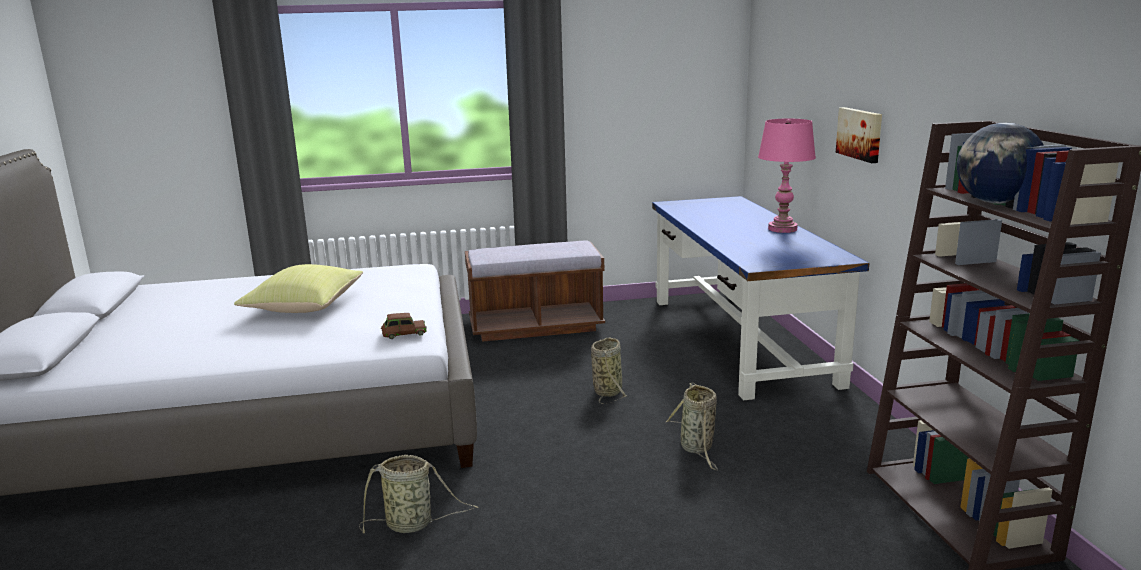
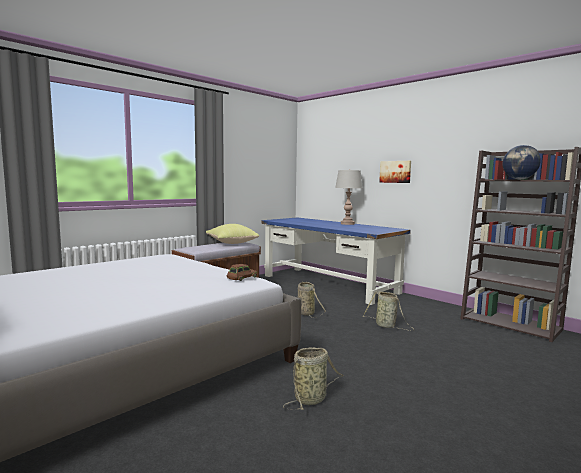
camera: 35 degrees left, 10 degrees down
yellow pillow [234,264,363,313] -> yellow pillow moved to [206,224,259,244]
pink table lamp [758,119,816,233] -> grey table lamp [335,169,363,225]

